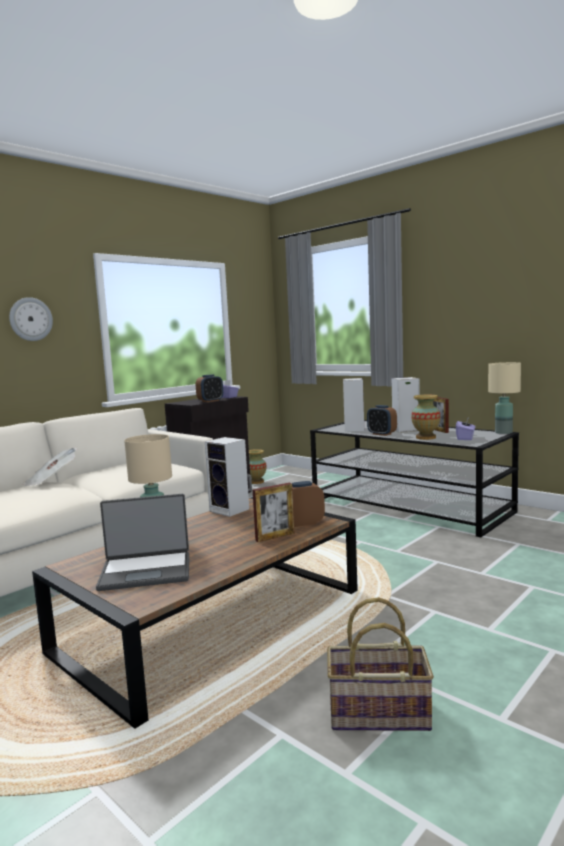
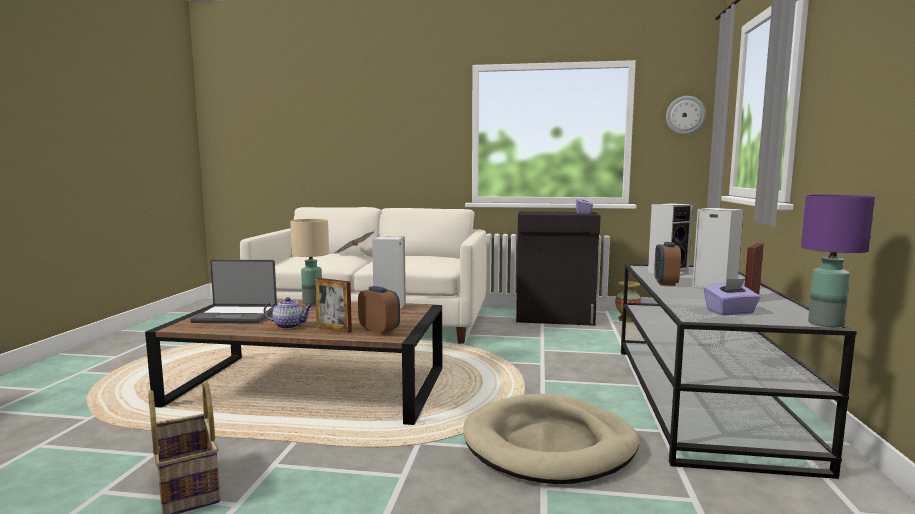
camera: 55 degrees right, 0 degrees up
wall clock [9,297,53,341] -> wall clock moved to [666,96,706,135]
laptop [96,494,189,591] -> laptop turned 45 degrees counterclockwise [190,260,277,324]
alarm clock [196,374,223,402] -> none
vase [411,395,440,440] -> none
beige table lamp [488,362,521,434] -> purple table lamp [801,195,875,328]
none -> teapot [264,297,313,329]
none -> beige dog bed [463,394,639,484]

